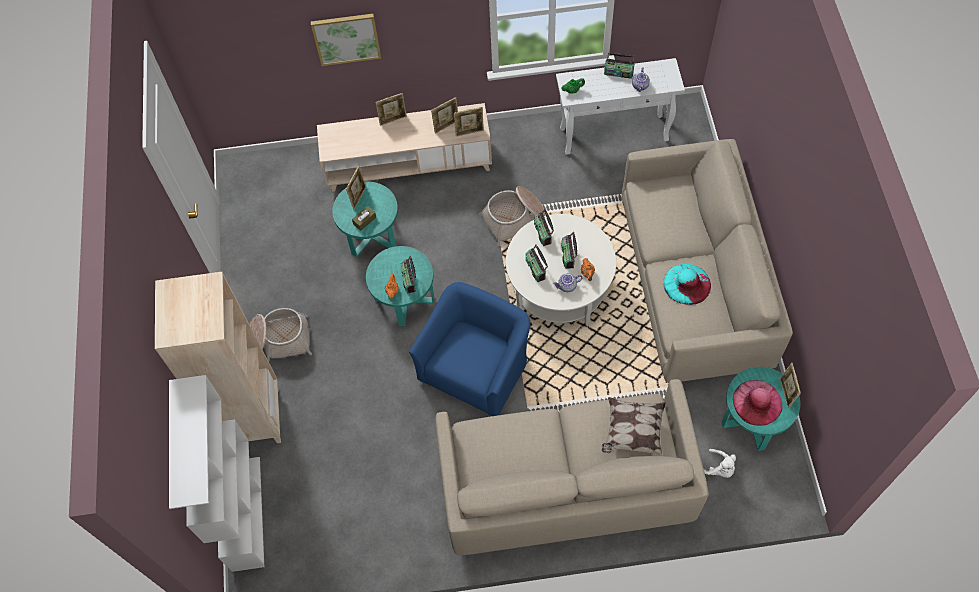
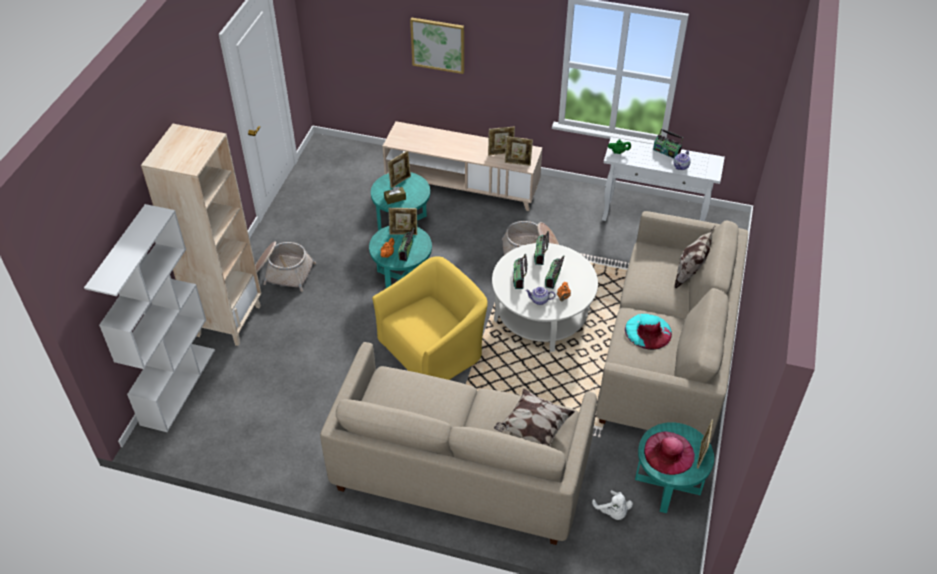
camera: 20 degrees right, 15 degrees down
picture frame [375,93,407,126] -> picture frame moved to [388,208,417,235]
blue armchair [409,282,530,416] -> yellow armchair [372,256,488,380]
none -> pillow [675,226,715,288]

